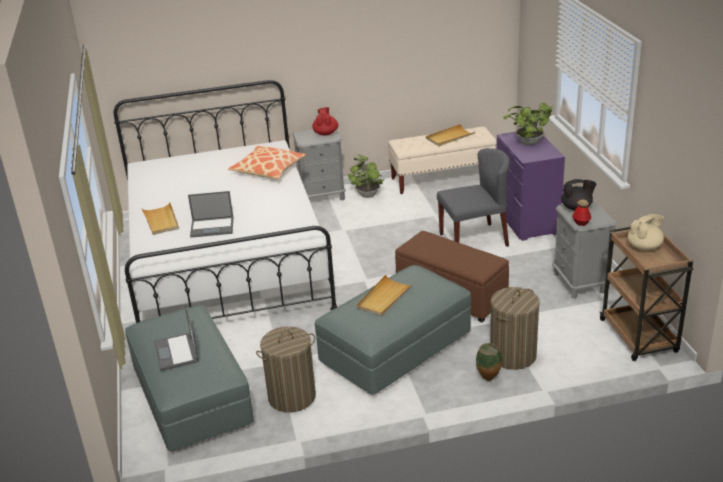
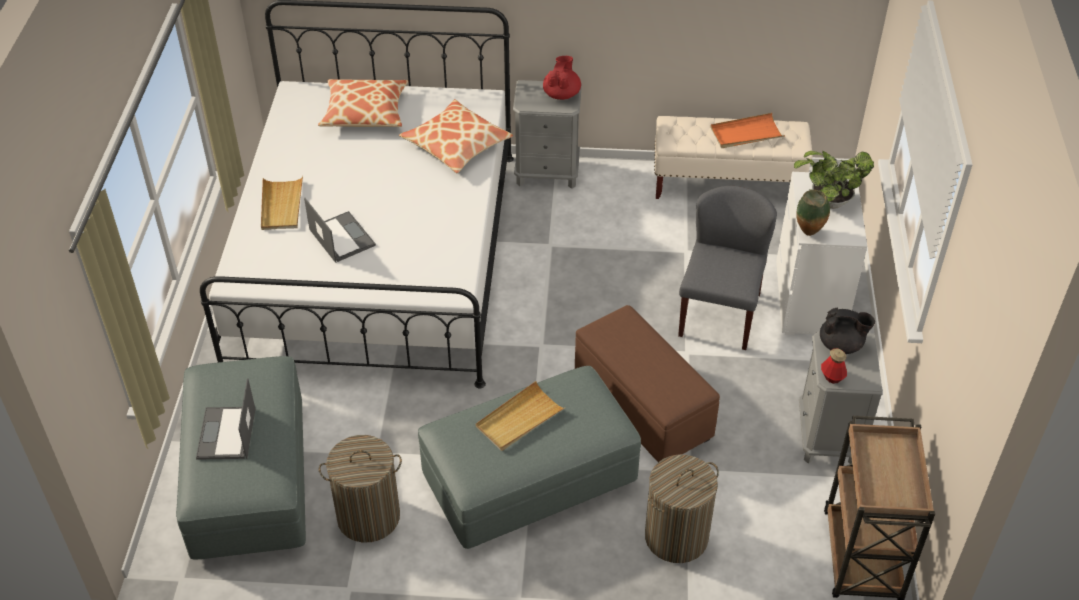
camera: 15 degrees right, 15 degrees up
laptop [188,191,233,238] -> laptop turned 135 degrees counterclockwise [304,198,376,263]
potted plant [348,154,385,198] -> none
beige tray [426,124,475,146] -> orange tray [710,113,785,148]
grey chair [437,148,510,247] -> grey chair turned 75 degrees counterclockwise [678,186,777,350]
vase [476,343,502,381] -> vase moved to [796,190,830,236]
purple dresser [497,132,565,241] -> white dresser [776,172,867,335]
beige teapot [628,214,664,251] -> none
none -> pillow [318,79,409,127]

